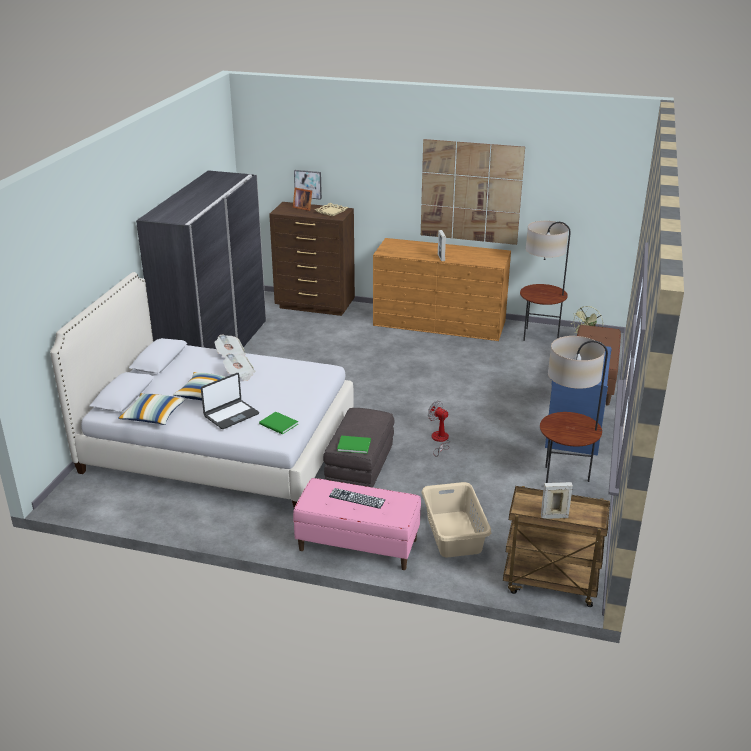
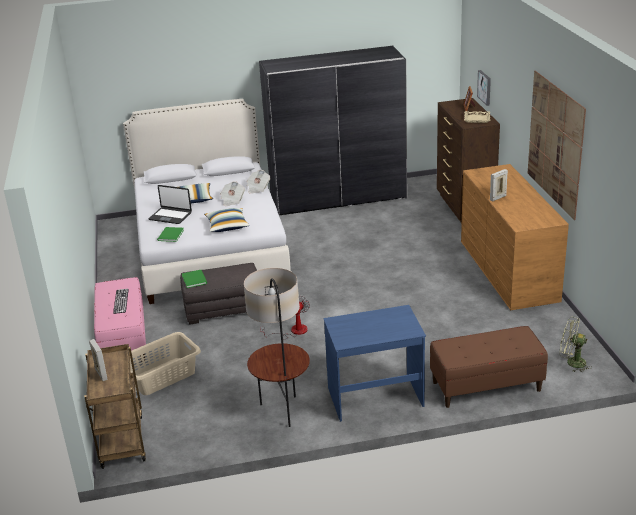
camera: 65 degrees right, 0 degrees up
pillow [118,393,185,425] -> pillow moved to [204,208,249,232]
floor lamp [520,221,571,341] -> none

